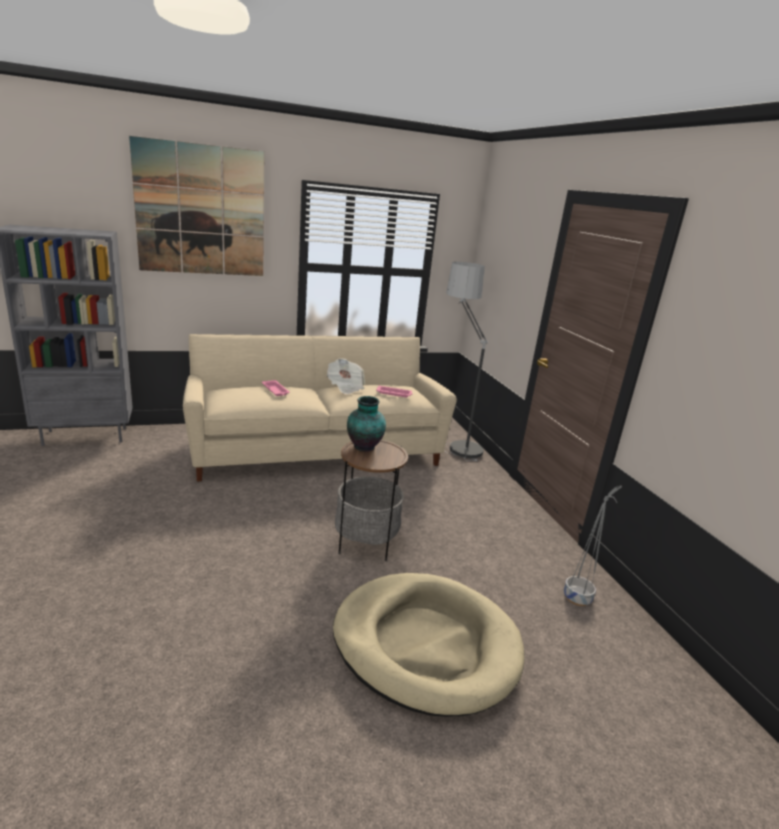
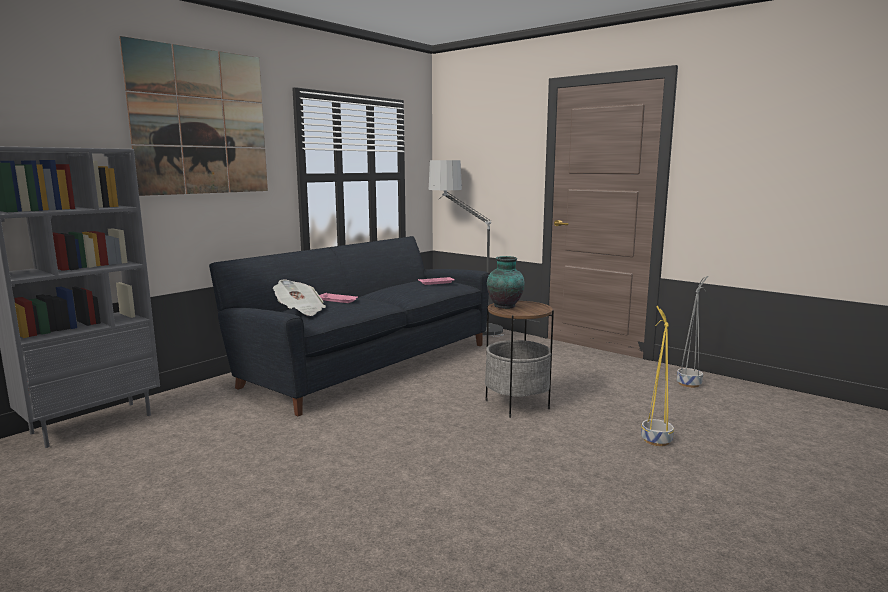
camera: 30 degrees left, 10 degrees down
beige sofa [183,334,457,482] -> black sofa [209,236,490,416]
newspaper [327,358,365,394] -> newspaper moved to [273,280,326,316]
beige dog bed [333,573,525,717] -> yellow planter [641,306,674,446]

